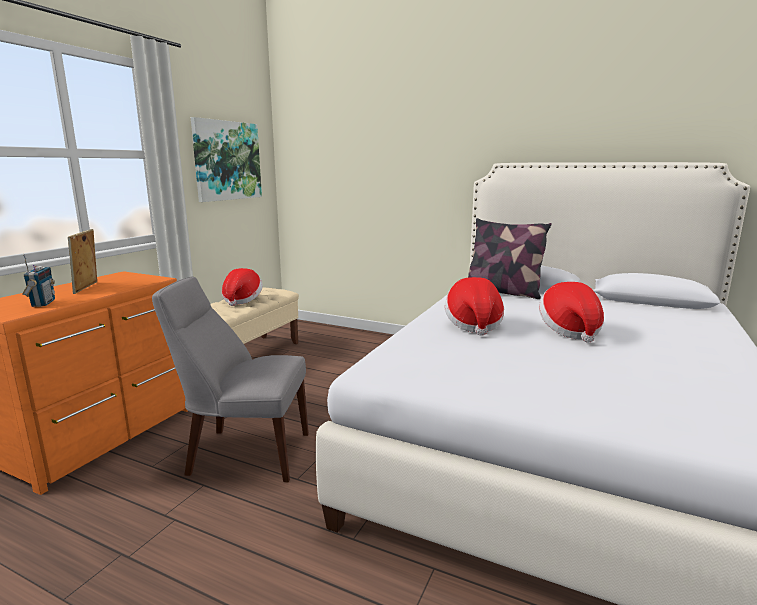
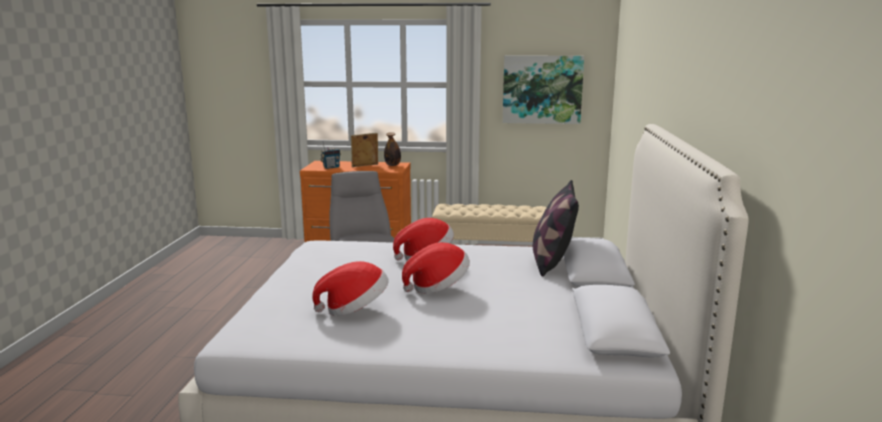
camera: 70 degrees right, 0 degrees up
hat [222,268,263,306] -> hat moved to [312,261,389,316]
none -> bottle [384,132,401,166]

